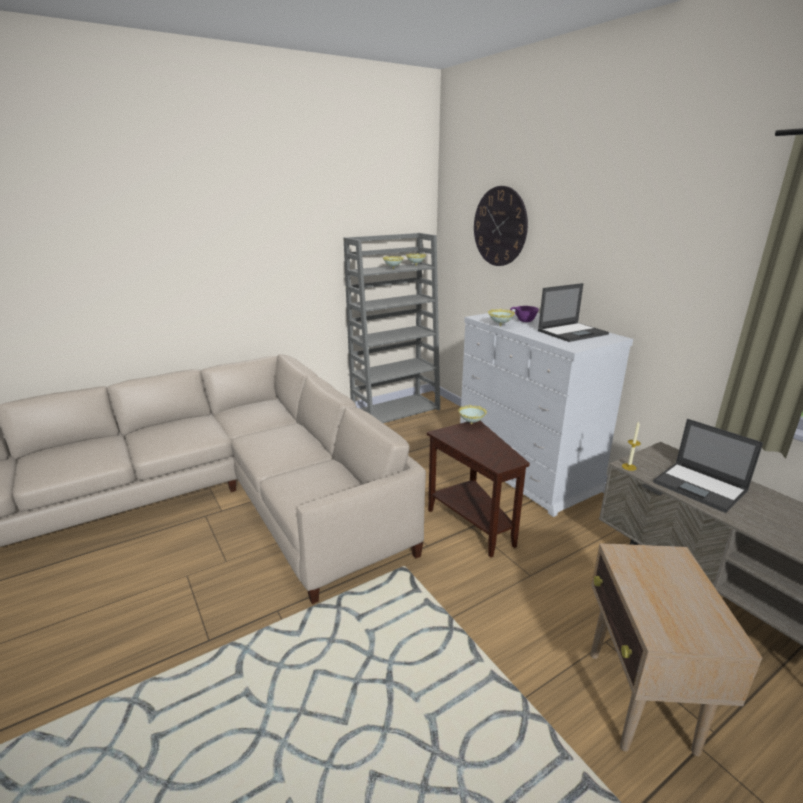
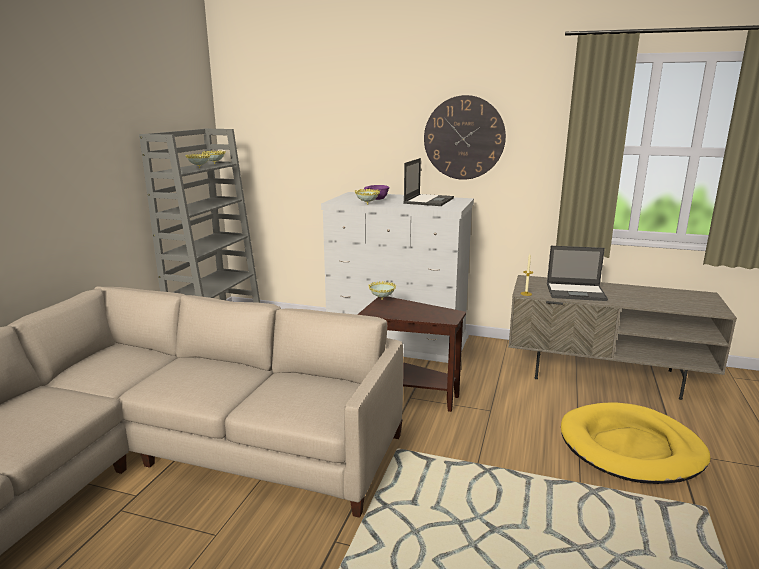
camera: 40 degrees left, 5 degrees down
wall clock [474,186,528,266] -> wall clock moved to [424,95,506,180]
beige side table [590,543,763,756] -> yellow dog bed [561,402,711,484]

